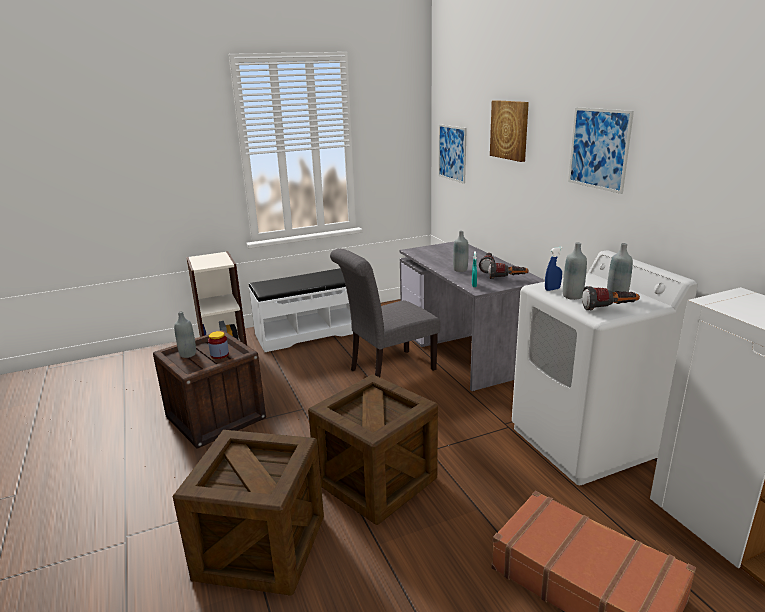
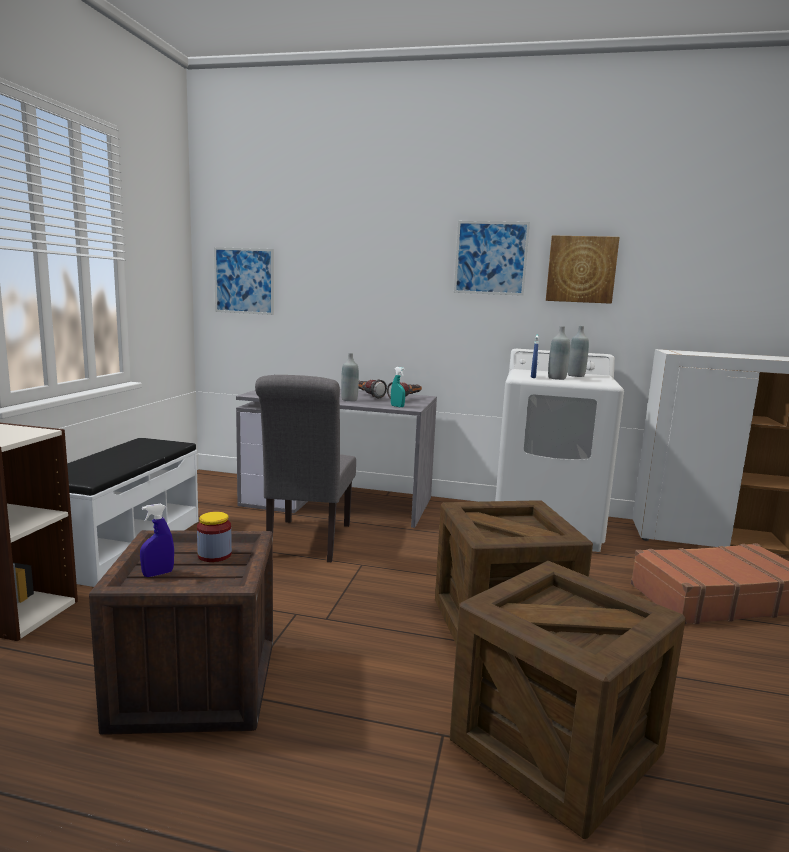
camera: 55 degrees left, 10 degrees down
grey bottle [174,311,196,358] -> blue spray bottle [140,504,174,577]
picture [490,100,529,162] -> picture moved to [546,235,620,304]
flashlight [582,286,640,310] -> none

